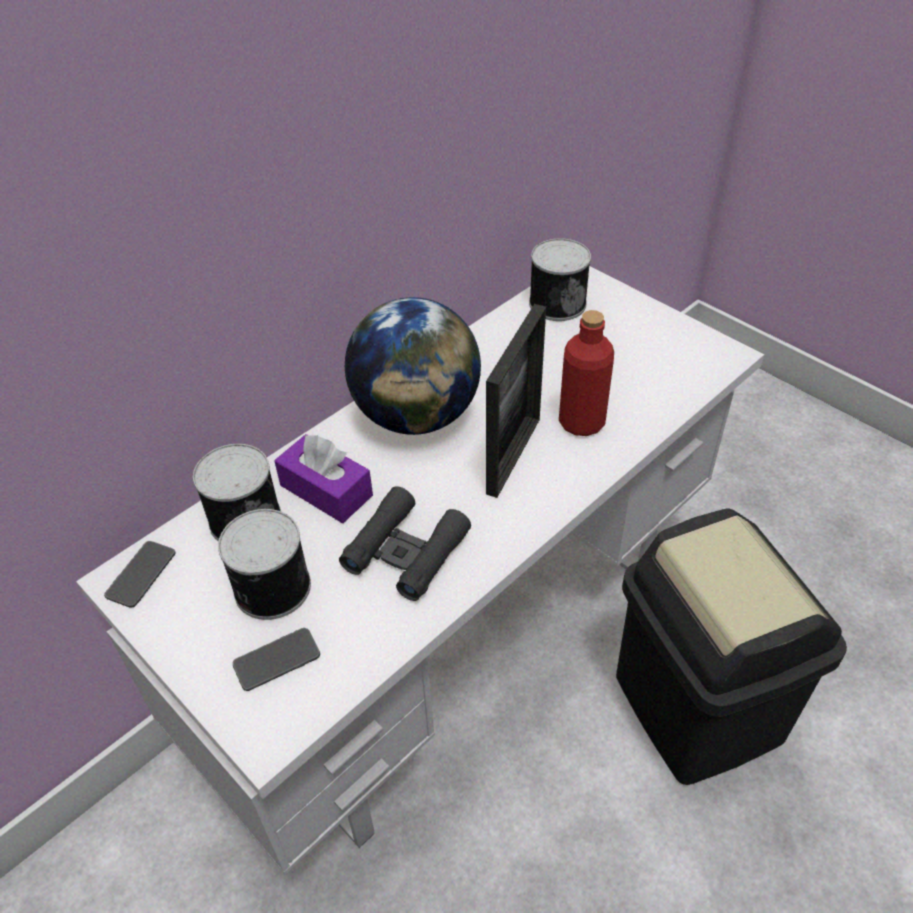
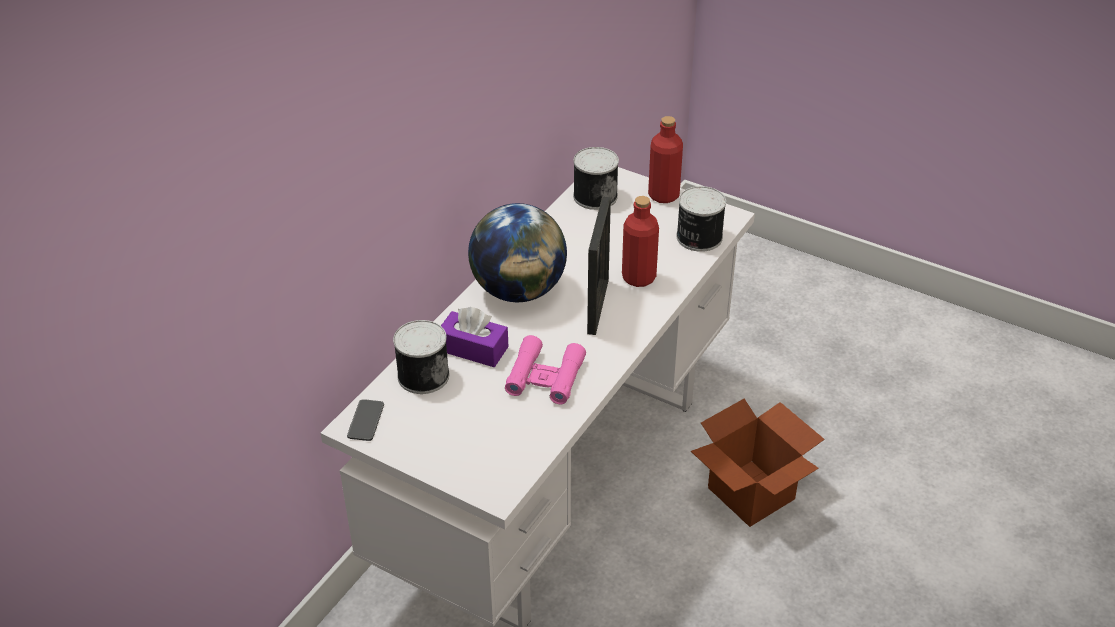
camera: 15 degrees left, 5 degrees down
can [218,509,311,620] -> can moved to [676,186,726,252]
phone [233,628,320,691] -> none
black binoculars [339,486,471,601] -> pink binoculars [505,335,586,405]
black trash can [616,508,847,785] -> cardboard box [691,399,825,527]
none -> red bottle [648,116,683,203]

